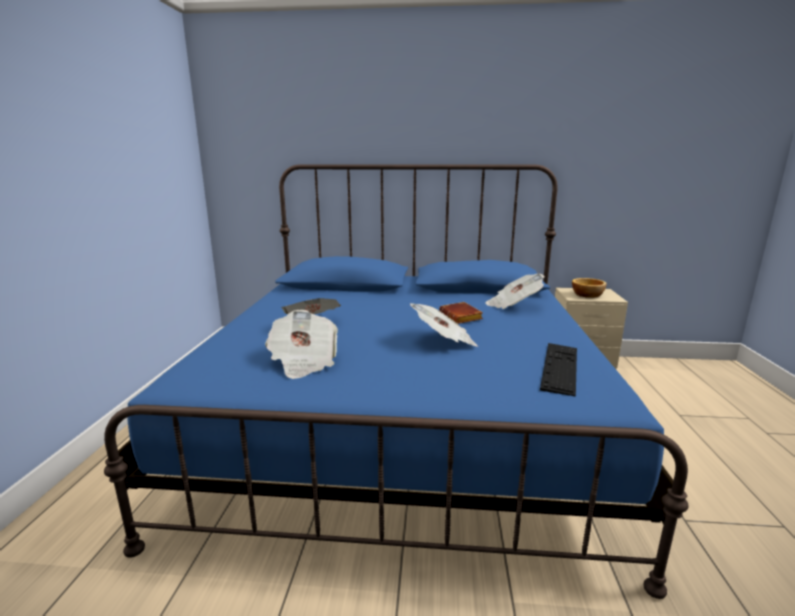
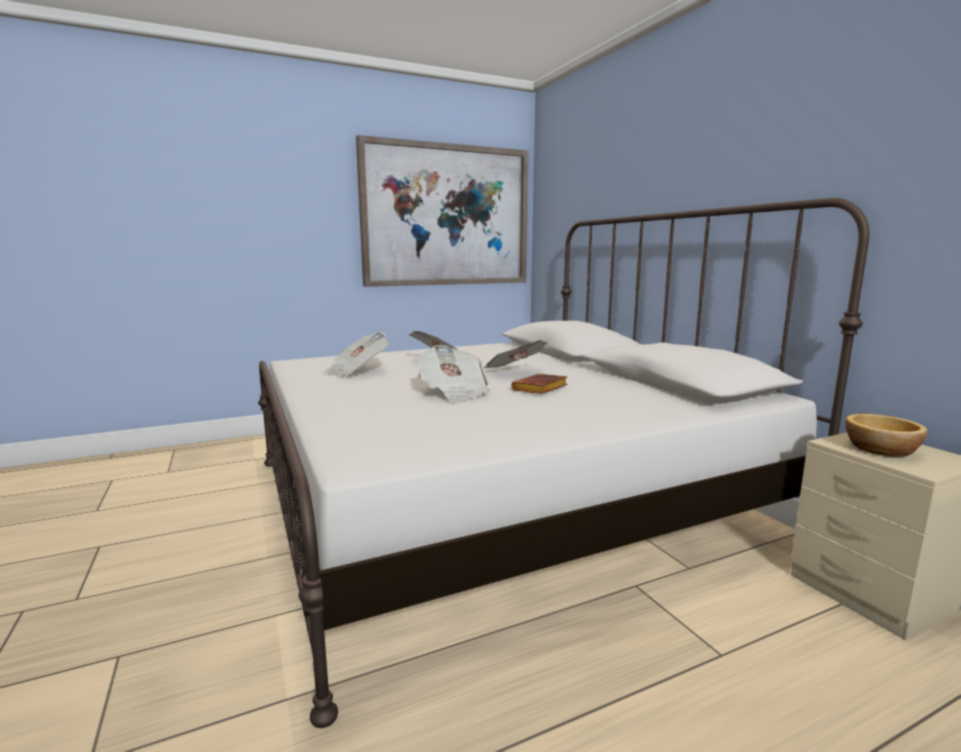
camera: 60 degrees right, 5 degrees down
blue bed [104,164,688,599] -> white bed [258,198,870,728]
newspaper [485,274,545,309] -> newspaper moved to [484,340,547,368]
keyboard [540,343,577,396] -> none
none -> picture [356,135,529,287]

